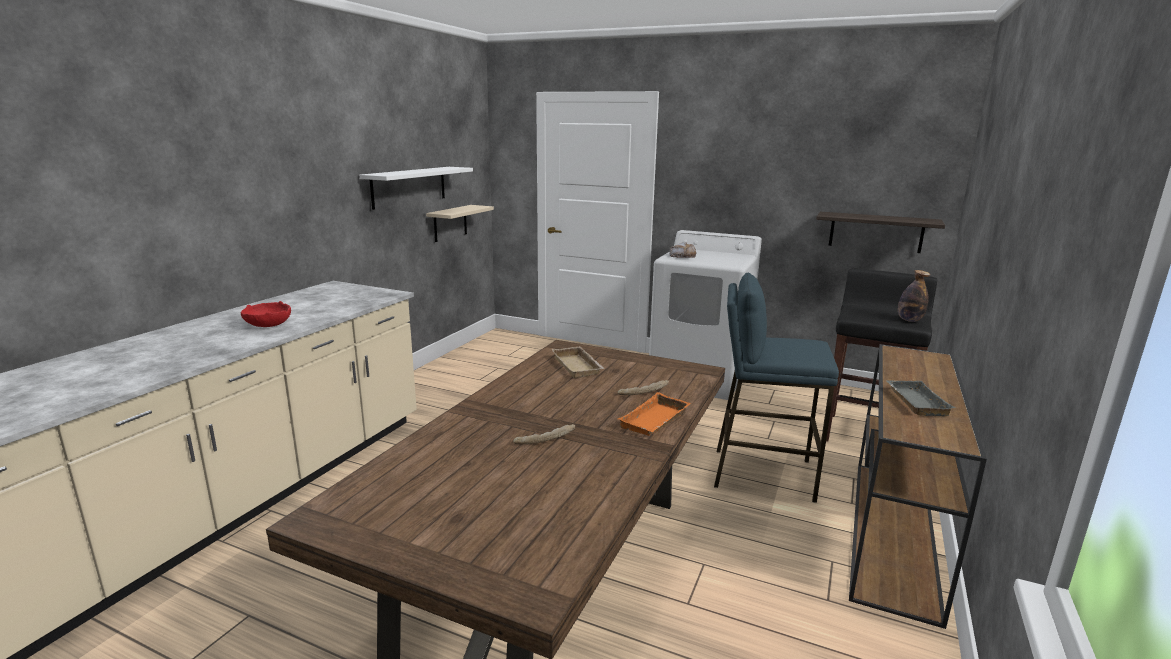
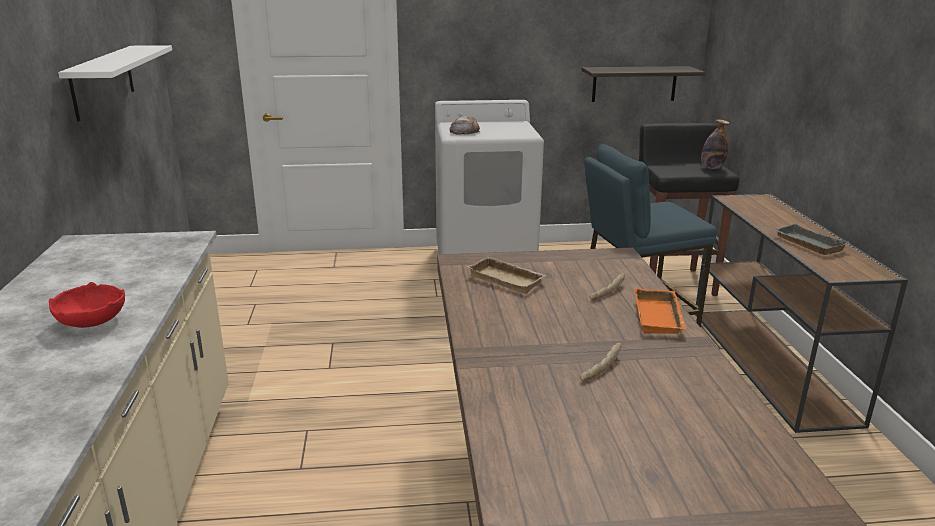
camera: 30 degrees left, 5 degrees up
beige shelf [426,205,494,242] -> none

